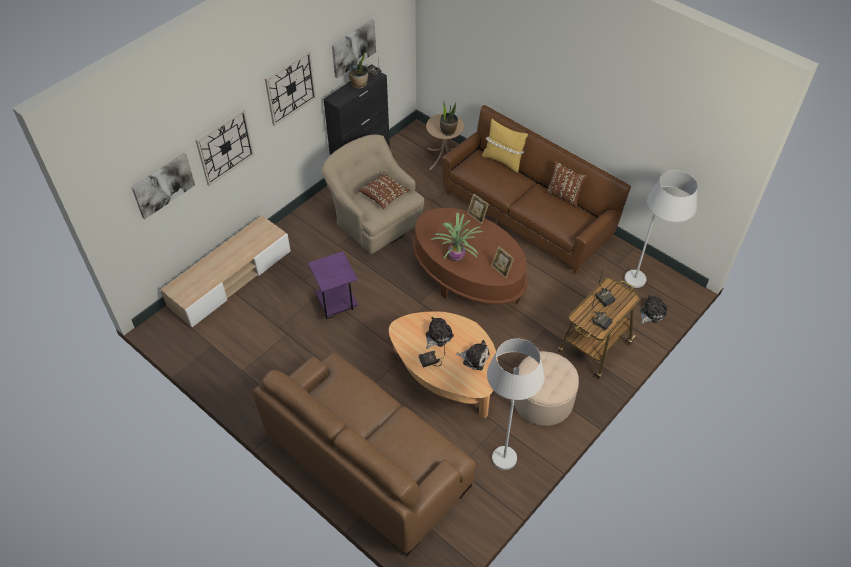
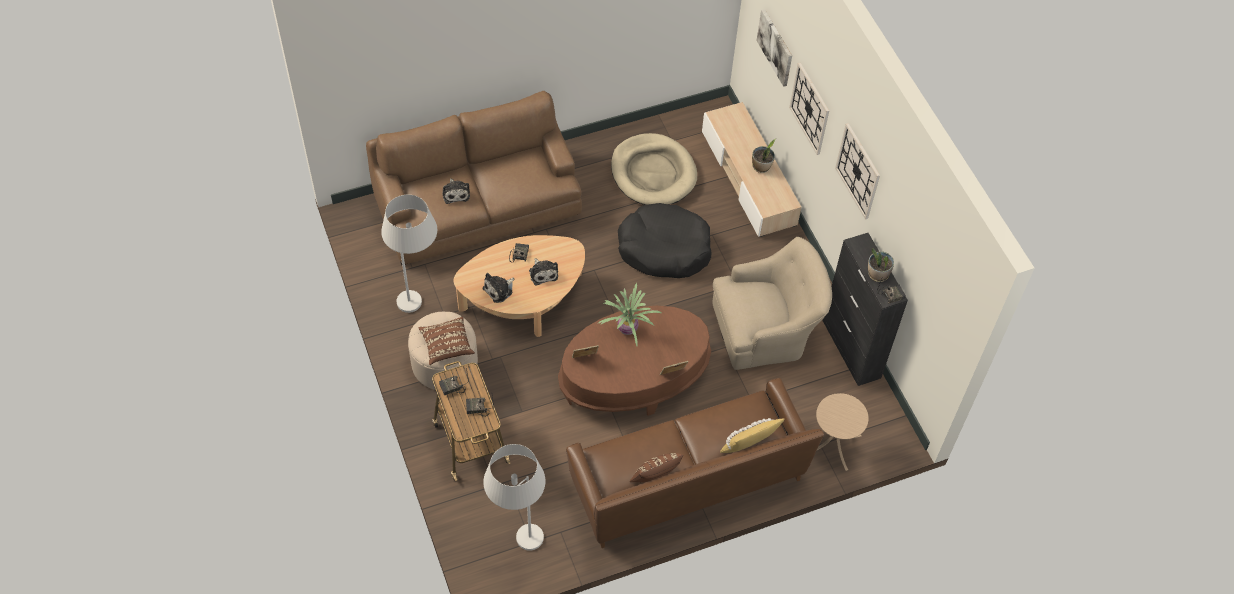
camera: 115 degrees right, 5 degrees up
purple side table [308,251,358,319] -> black dog bed [618,203,711,278]
picture [332,19,376,78] -> none
brown pillow [358,172,410,209] -> brown pillow moved to [418,317,475,365]
potted plant [440,101,458,136] -> potted plant moved to [752,139,776,173]
plush toy [640,295,667,324] -> plush toy moved to [443,178,470,204]
none -> beige dog bed [611,133,697,205]

